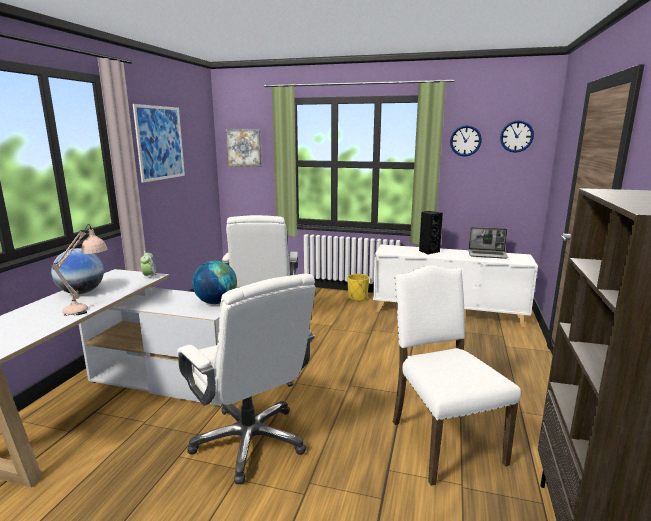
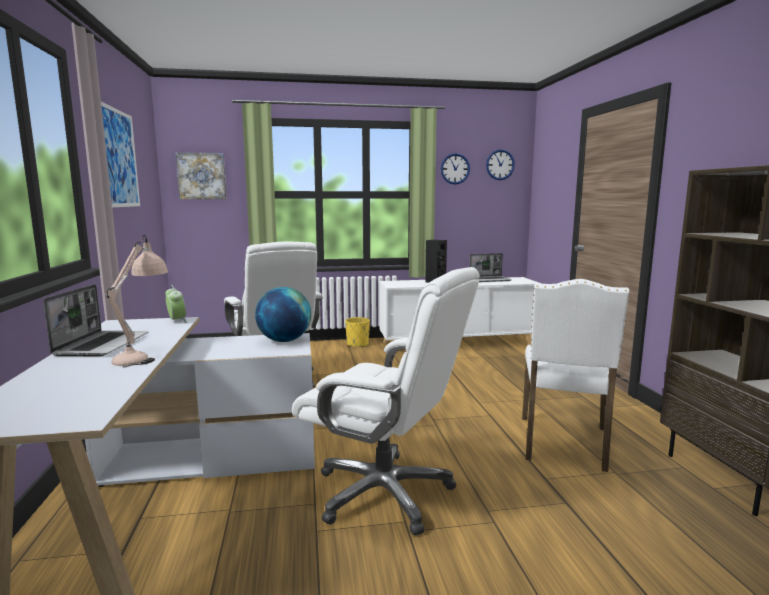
camera: 25 degrees left, 5 degrees down
globe [51,248,104,294] -> laptop [43,284,149,356]
white chair [393,265,521,486] -> white chair turned 120 degrees counterclockwise [522,279,630,472]

